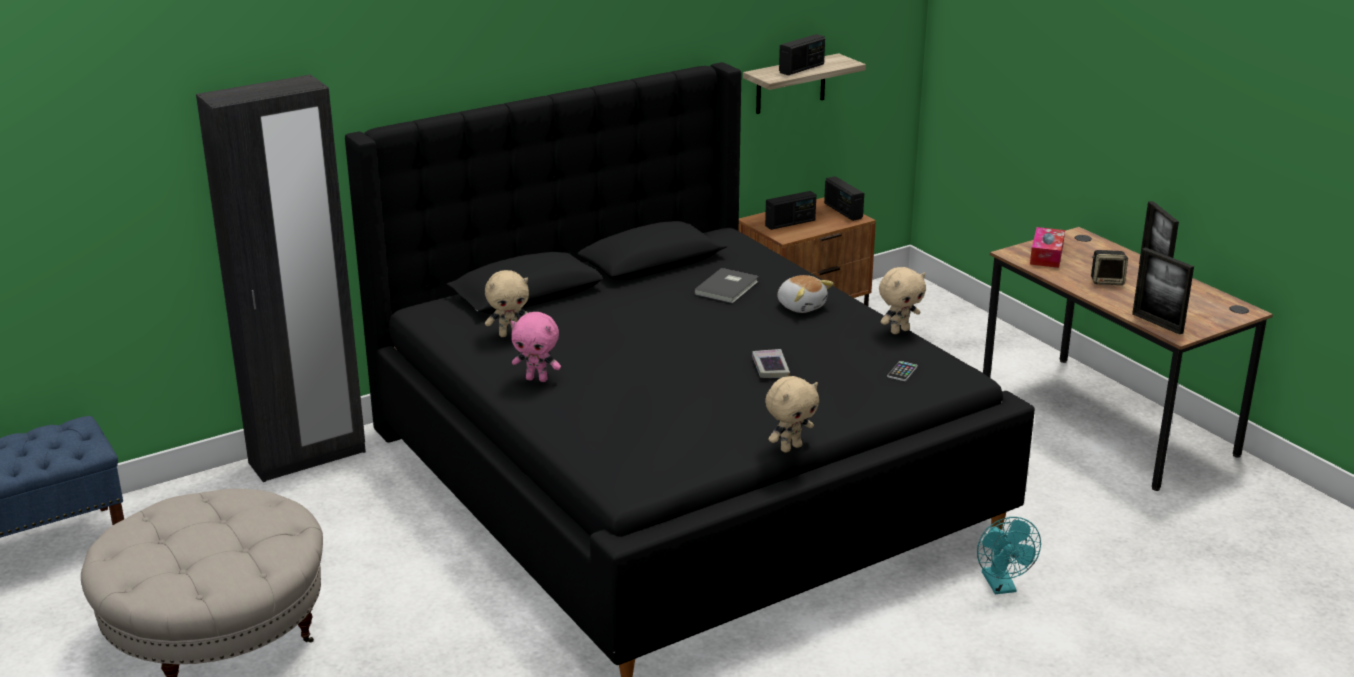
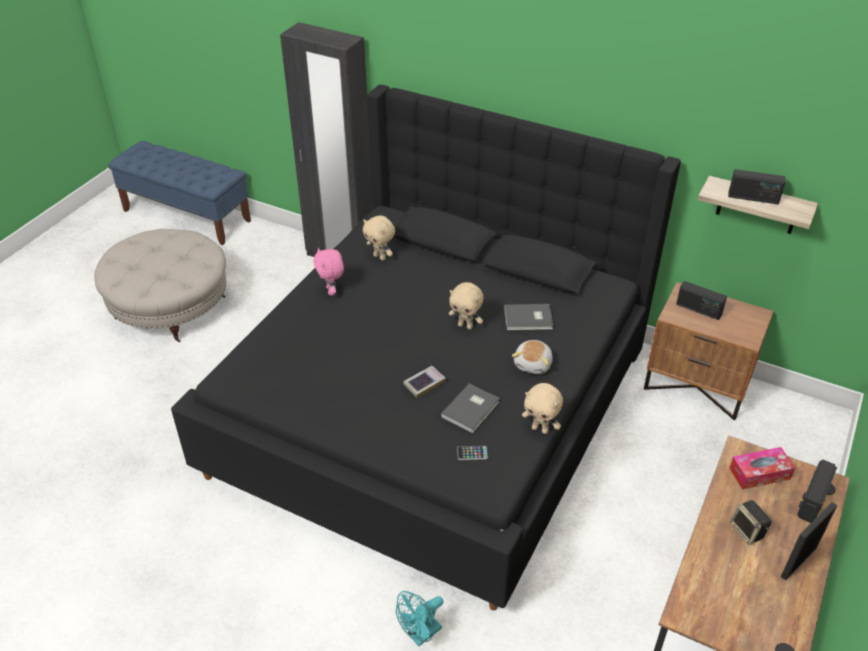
camera: 60 degrees right, 15 degrees up
beige plush toy [765,376,819,452] -> beige plush toy moved to [449,282,484,330]
radio [824,176,864,221] -> radio moved to [797,460,837,523]
picture frame [1132,247,1194,335] -> none
none -> grey book [440,384,500,433]

